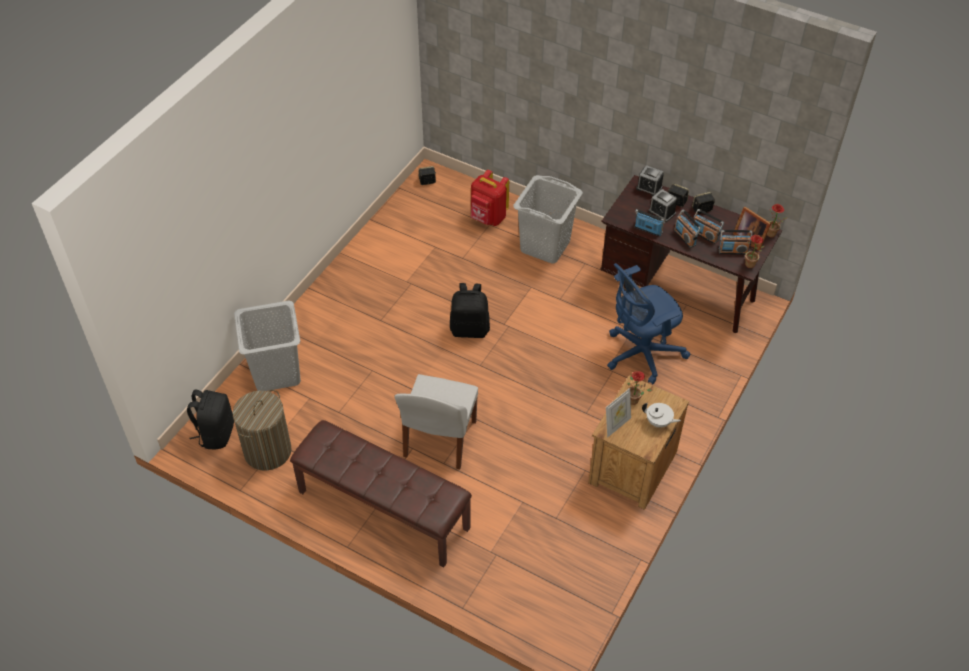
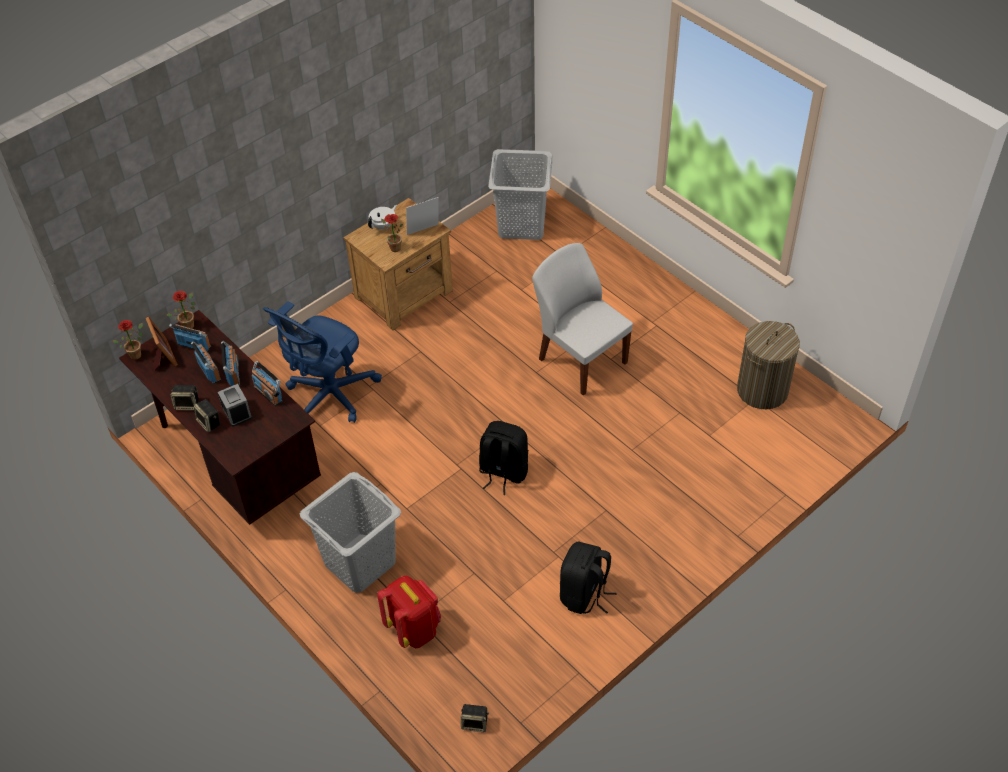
camera: 160 degrees left, 0 degrees up
black backpack [187,389,234,449] -> black backpack moved to [560,542,617,614]
grey laundry basket [234,301,301,391] -> grey laundry basket moved to [488,149,553,240]
brown bench [290,420,472,568] -> none
white chair [394,374,478,469] -> white chair turned 75 degrees counterclockwise [532,243,633,396]
blue office chair [607,263,691,384] -> blue office chair turned 135 degrees clockwise [263,301,382,423]
alarm clock [636,165,664,196] -> none
white teapot [642,403,681,428] -> white teapot turned 90 degrees clockwise [368,205,397,229]

